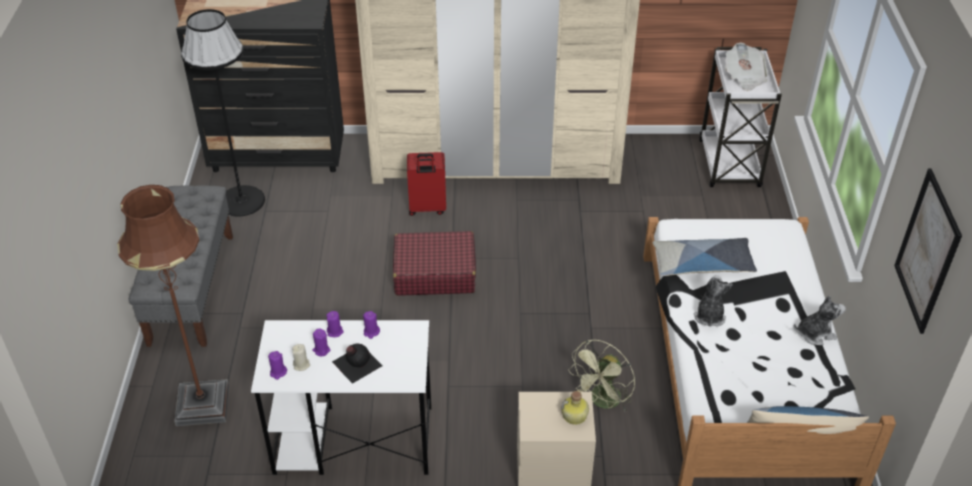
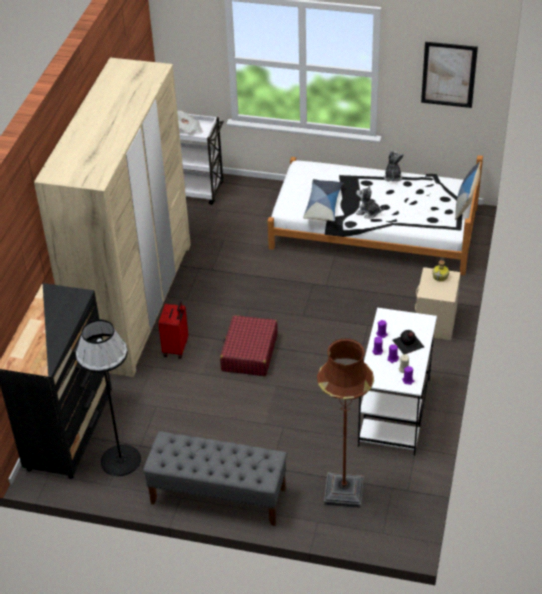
camera: 75 degrees left, 0 degrees up
green fan [568,339,635,413] -> none

